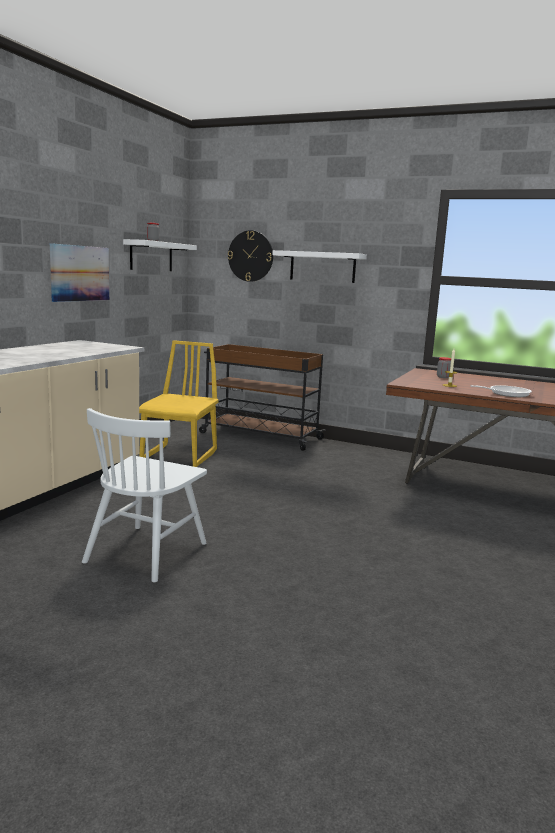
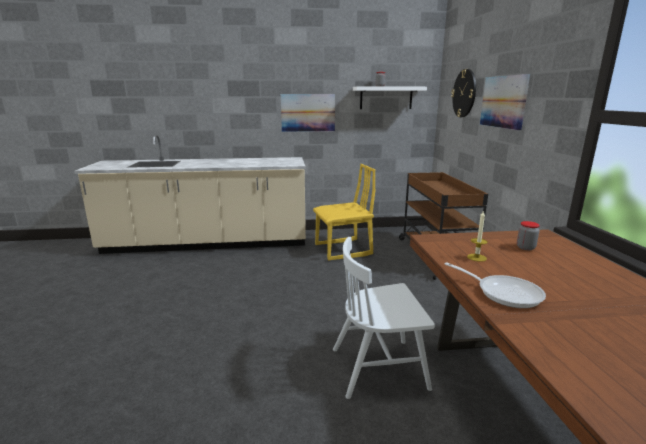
camera: 60 degrees right, 5 degrees up
white chair [82,408,207,582] -> white chair moved to [333,237,435,399]
white shelf [272,250,367,283] -> picture [480,74,530,130]

